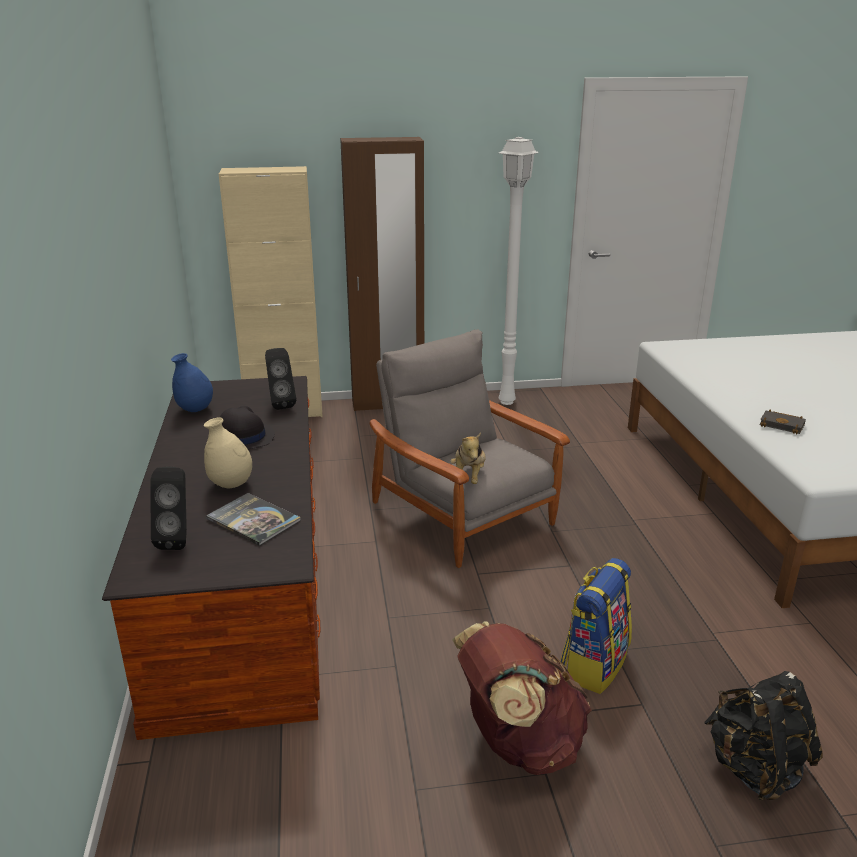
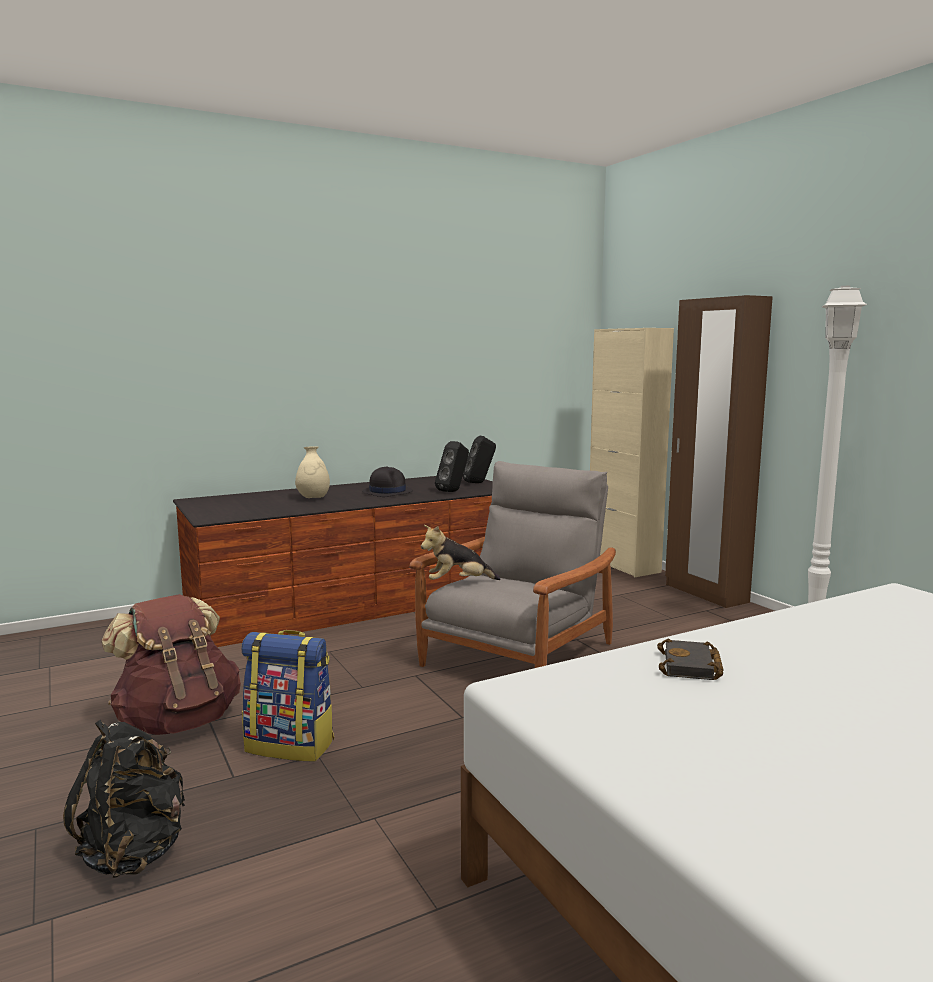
camera: 70 degrees right, 15 degrees down
black speaker [150,466,187,550] -> black speaker moved to [463,436,496,483]
blue vase [171,353,213,412] -> none
book [206,493,301,546] -> none

